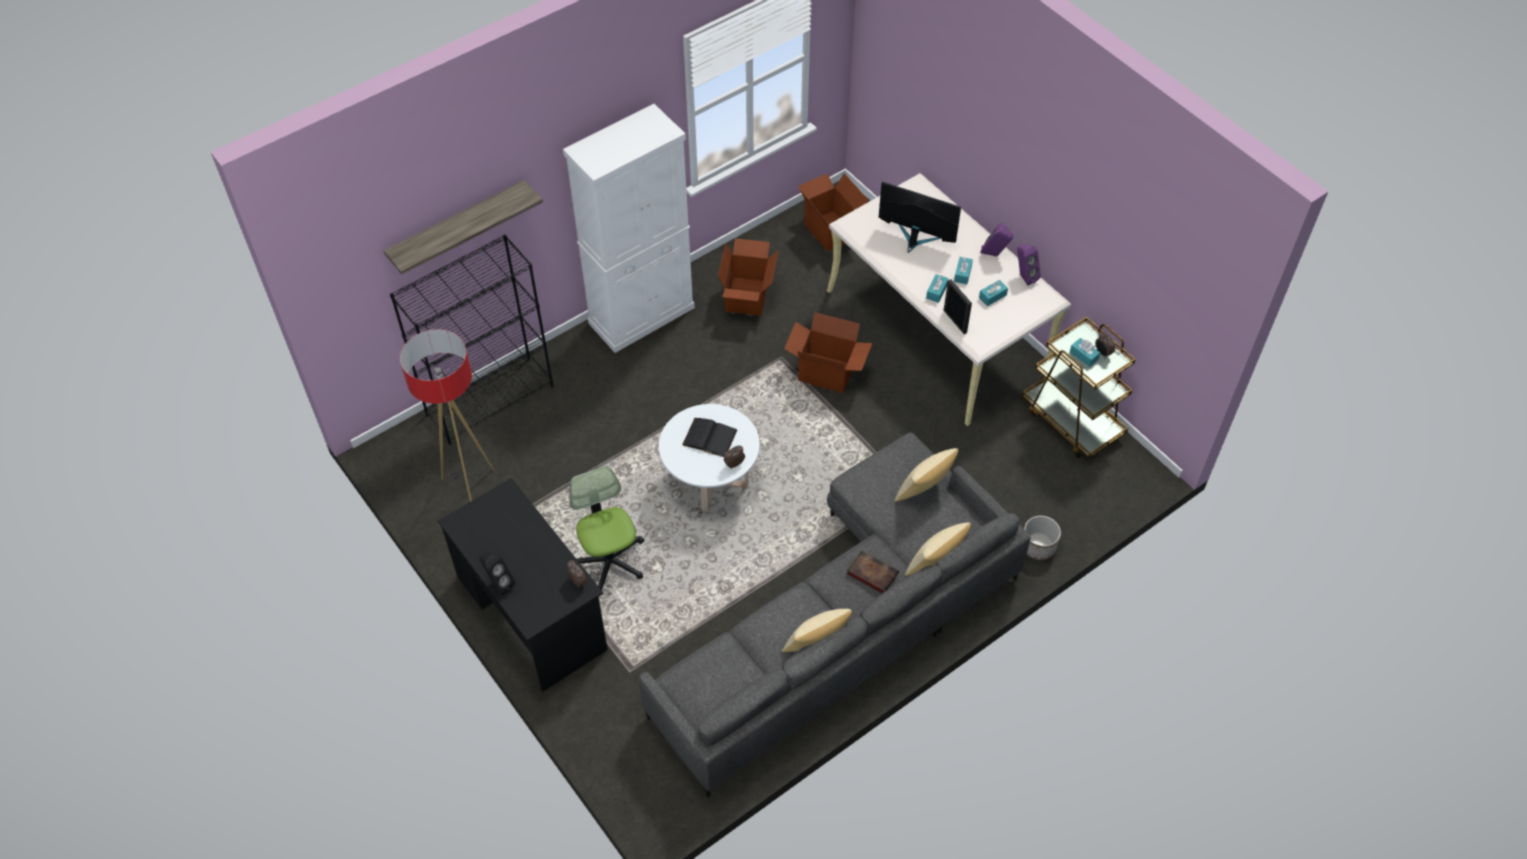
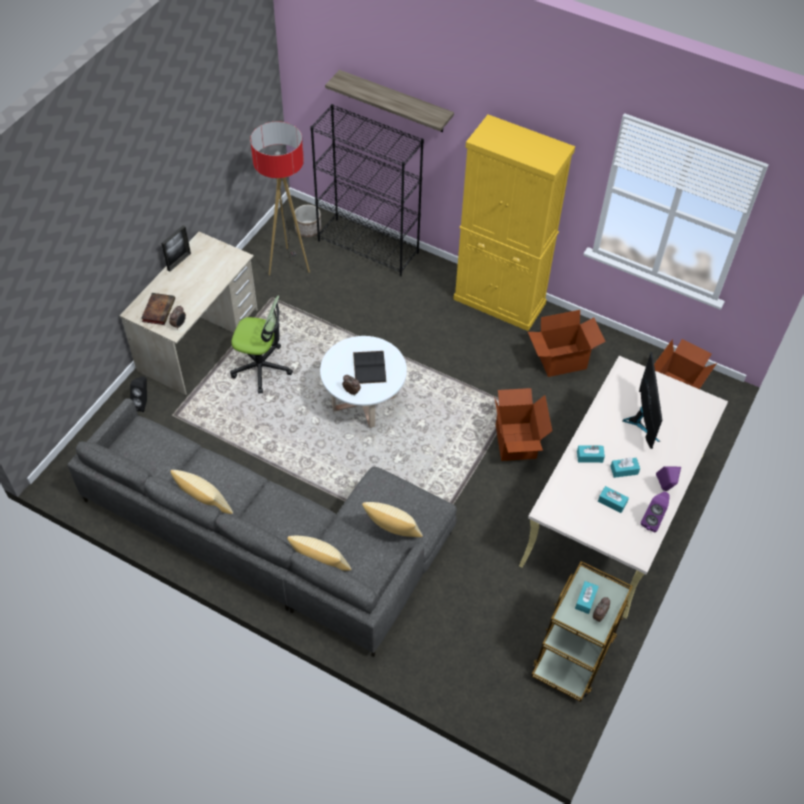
camera: 65 degrees right, 0 degrees up
black desk [438,478,608,692] -> beige desk [119,232,258,395]
black speaker [479,553,515,596] -> black speaker moved to [130,376,147,412]
white cabinet [563,104,695,353] -> yellow cabinet [453,114,575,331]
office chair [570,466,644,590] -> office chair turned 60 degrees clockwise [230,296,293,394]
book [847,550,899,593] -> book moved to [141,293,175,325]
picture frame [944,279,972,334] -> picture frame moved to [161,225,191,272]
planter [1024,516,1061,560] -> planter moved to [294,205,321,237]

